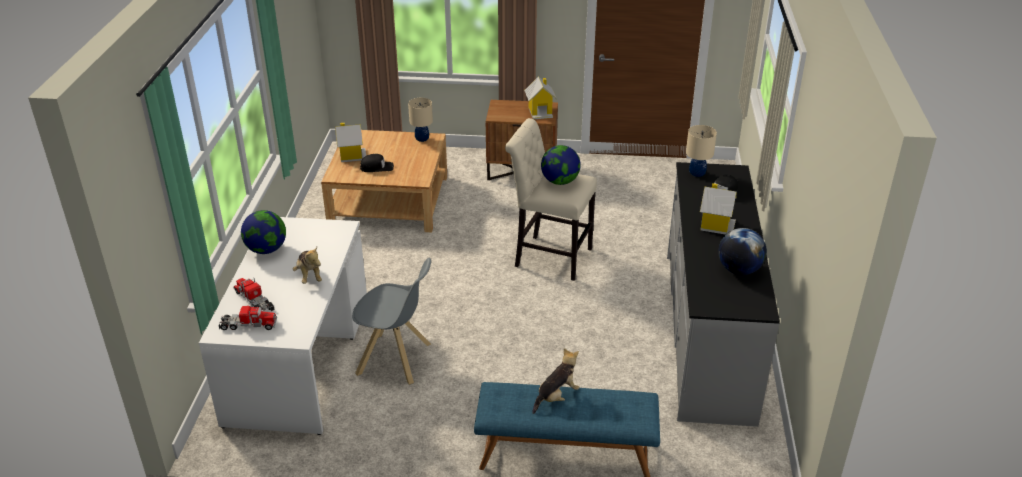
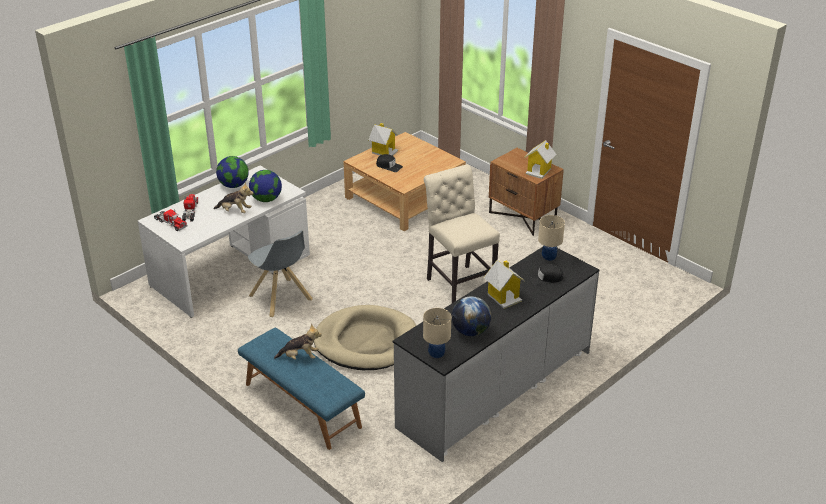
camera: 40 degrees right, 0 degrees up
plush toy [293,247,322,284] -> plush toy turned 90 degrees counterclockwise [213,182,254,213]
beige table lamp [408,98,433,142] -> beige table lamp moved to [423,308,451,358]
globe [541,145,581,185] -> globe moved to [249,170,282,202]
none -> beige dog bed [314,305,416,370]

